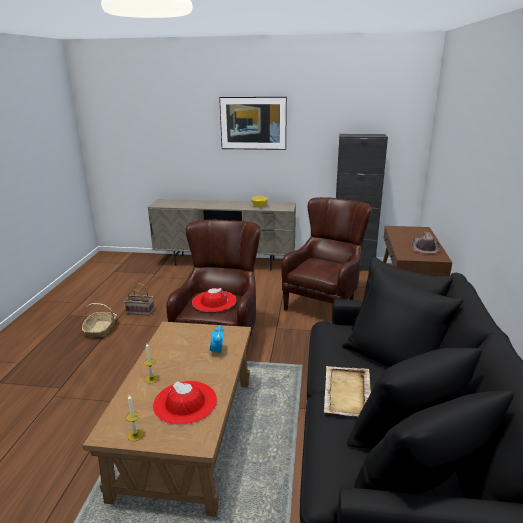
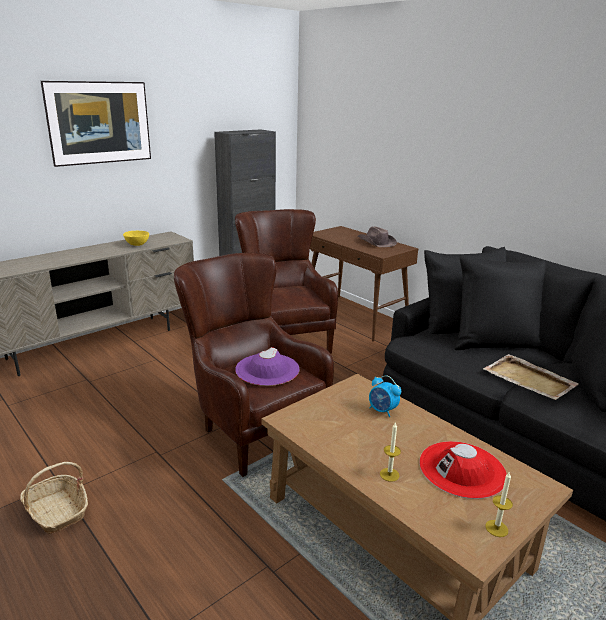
camera: 50 degrees left, 0 degrees up
basket [124,283,154,316] -> none
red hat [192,288,236,312] -> purple hat [235,347,299,386]

